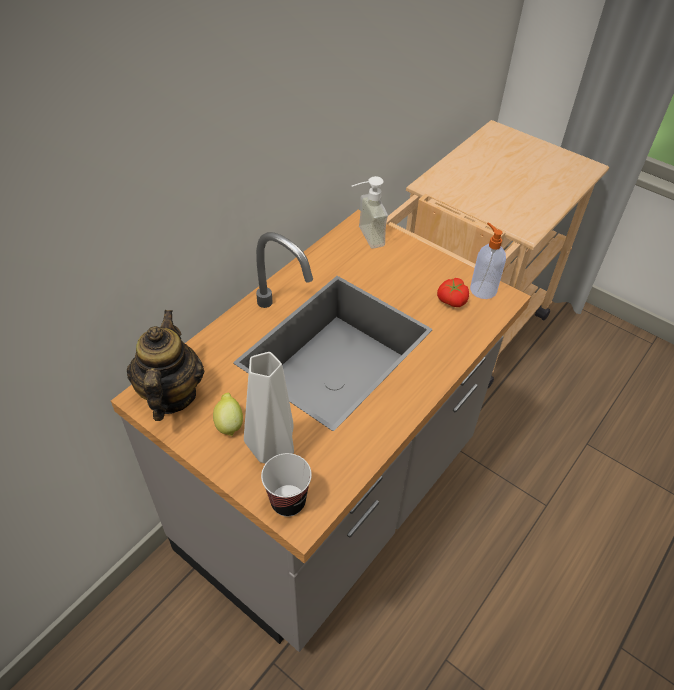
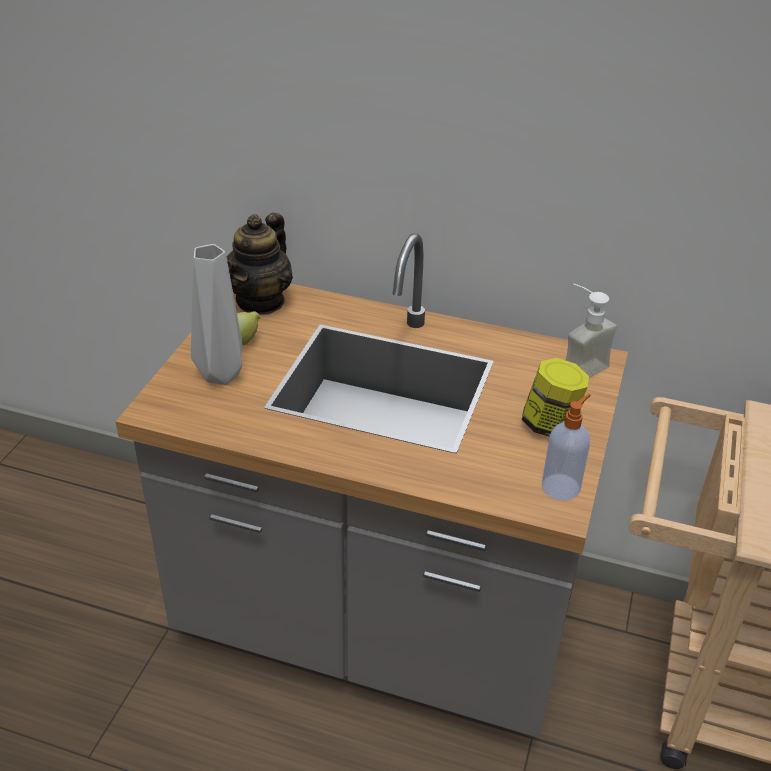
camera: 70 degrees right, 10 degrees down
teapot [127,310,204,421] -> teapot turned 135 degrees clockwise [226,213,293,315]
cup [261,453,312,517] -> none
tomato [437,278,469,307] -> none
none -> jar [522,358,589,437]

